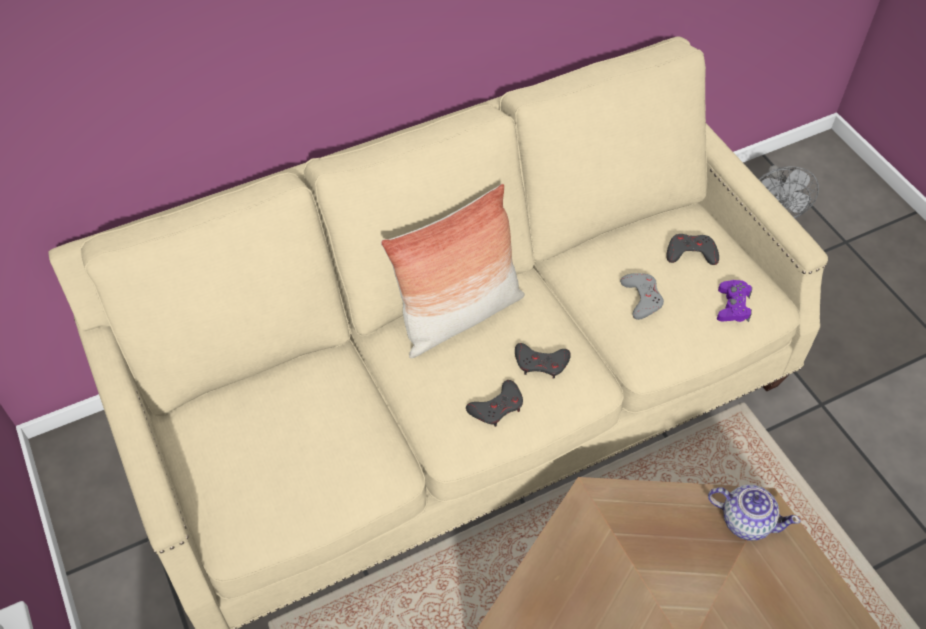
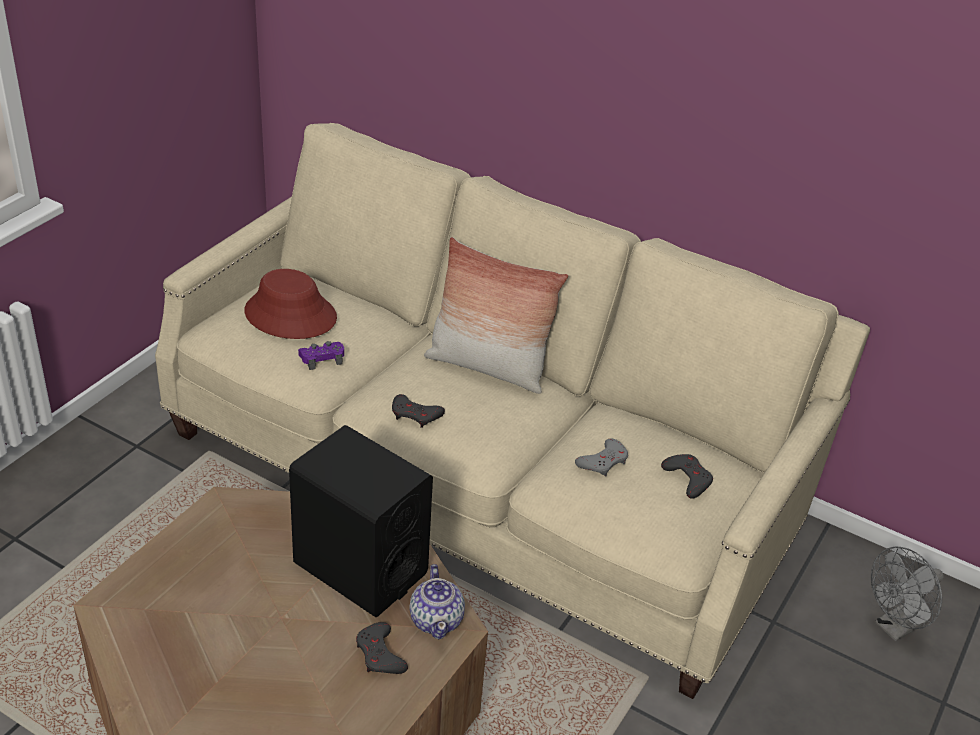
camera: 55 degrees right, 15 degrees down
grey game controller [515,343,571,379] -> grey game controller moved to [356,622,408,674]
purple game controller [717,280,752,322] -> purple game controller moved to [298,341,344,370]
none -> red hat [244,269,337,339]
none -> black speaker [289,425,433,617]

